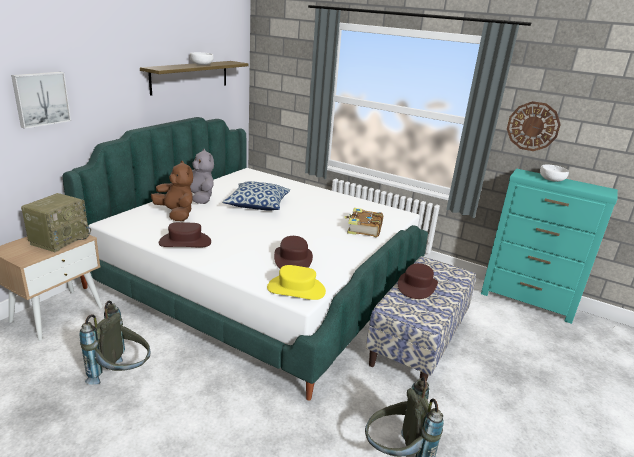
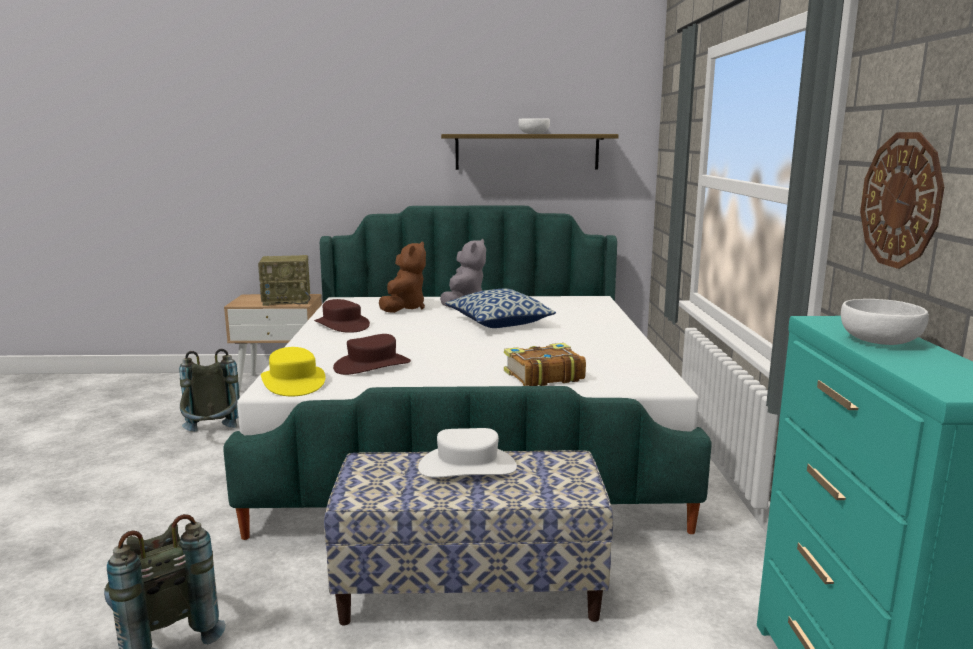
camera: 60 degrees right, 10 degrees down
picture [11,72,71,129] -> none
brown hat [398,263,438,299] -> white hat [418,428,517,478]

